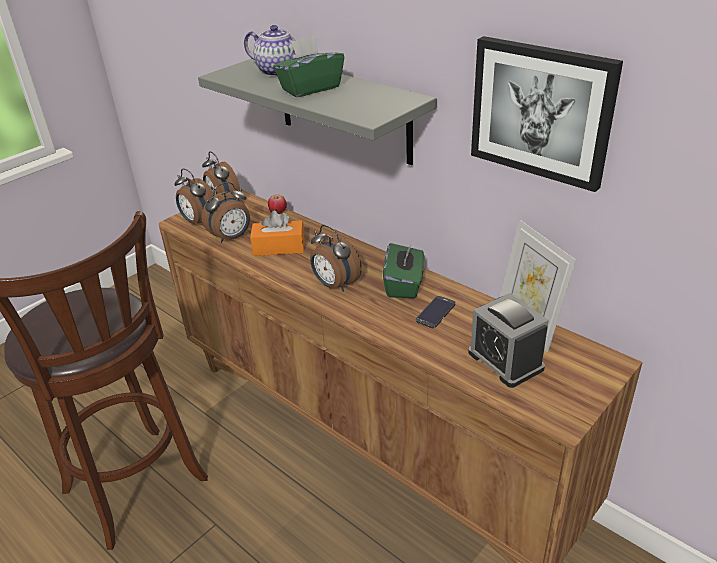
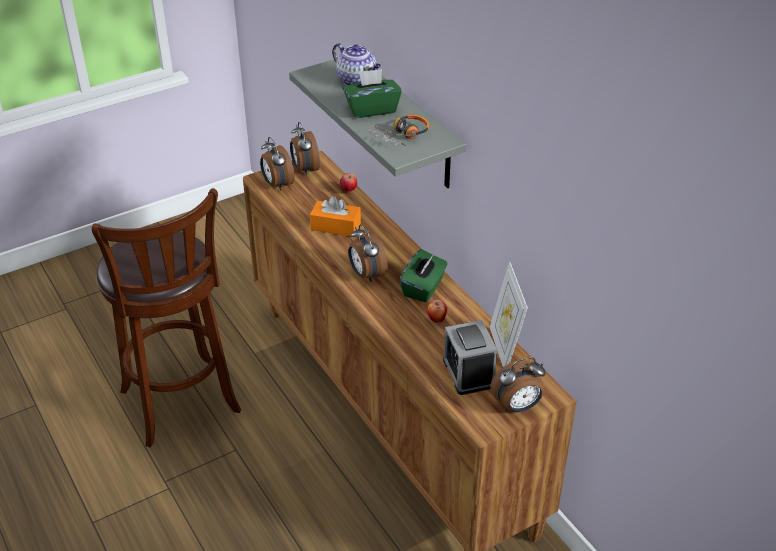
camera: 15 degrees right, 5 degrees up
alarm clock [201,182,250,243] -> alarm clock moved to [490,357,546,412]
phone [416,296,456,328] -> apple [427,299,447,323]
picture [471,36,623,192] -> none
none -> headphones [369,115,430,146]

